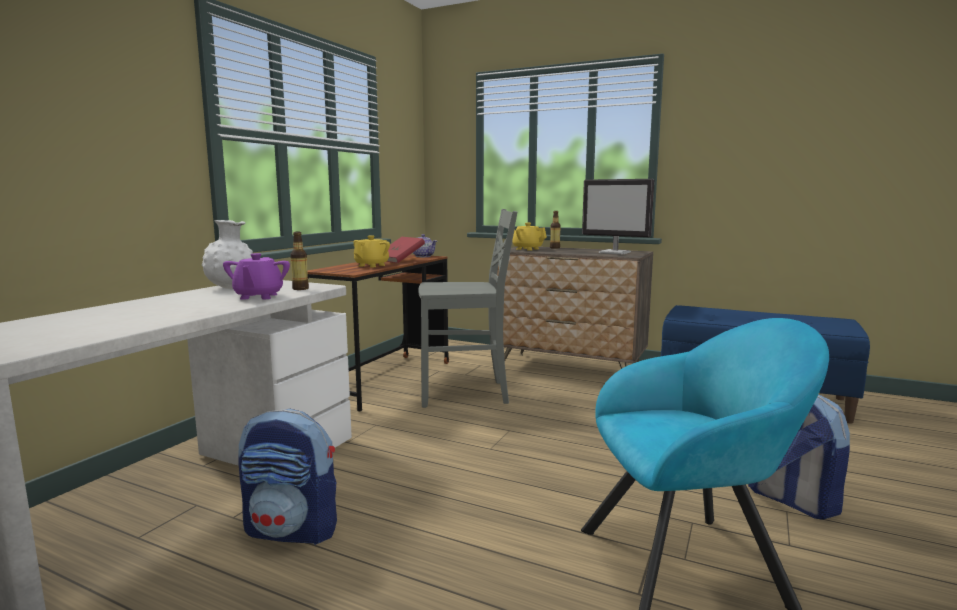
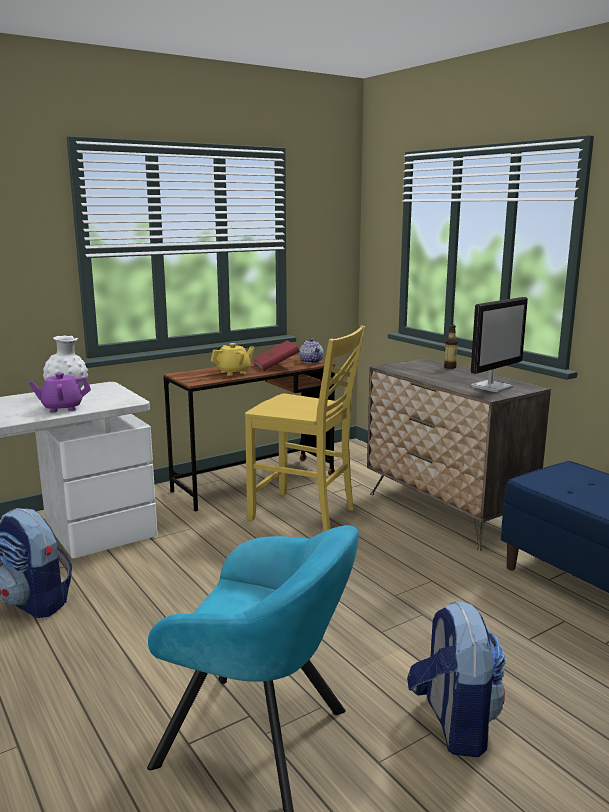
camera: 30 degrees right, 5 degrees up
purple teapot [223,253,290,300] -> purple teapot turned 45 degrees clockwise [29,373,91,413]
bottle [290,232,309,290] -> none
grey chair [418,209,517,408] -> yellow chair [245,326,365,531]
yellow teapot [512,223,547,250] -> none
monitor [582,179,654,255] -> monitor turned 105 degrees counterclockwise [471,297,528,392]

